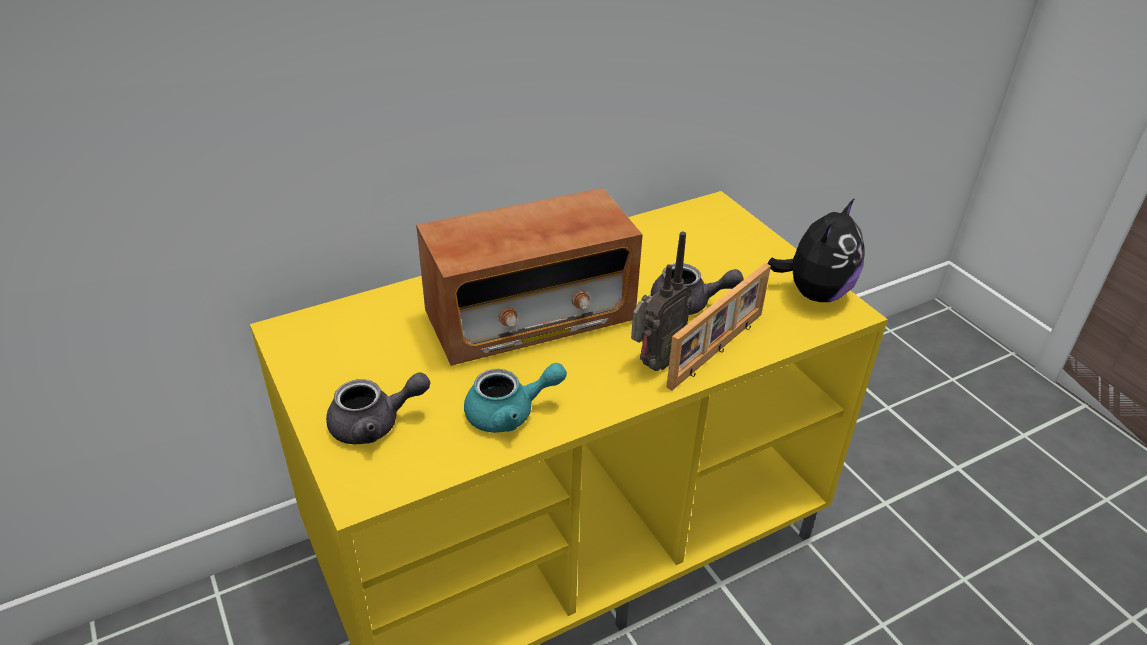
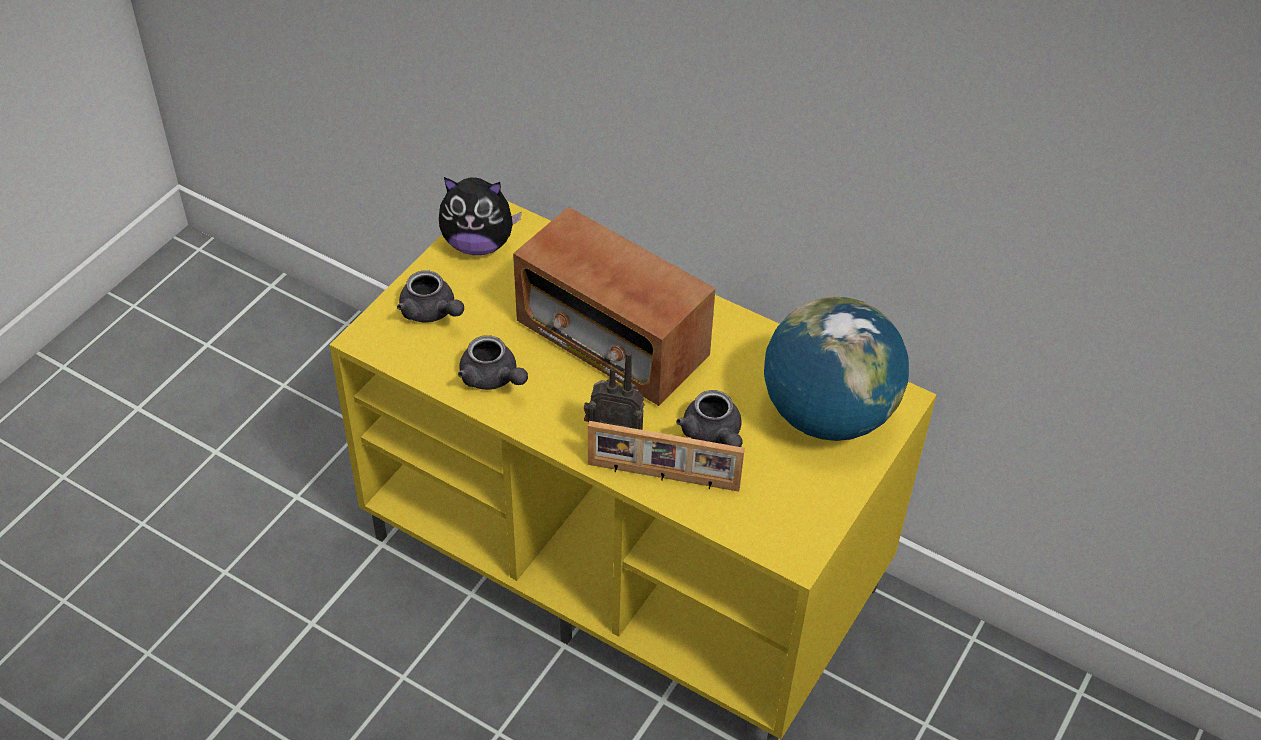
camera: 60 degrees right, 10 degrees up
turquoise teapot [464,363,567,433] -> grey teapot [458,335,528,390]
plush toy [767,198,865,302] -> plush toy moved to [439,177,522,255]
none -> globe [764,297,909,441]

